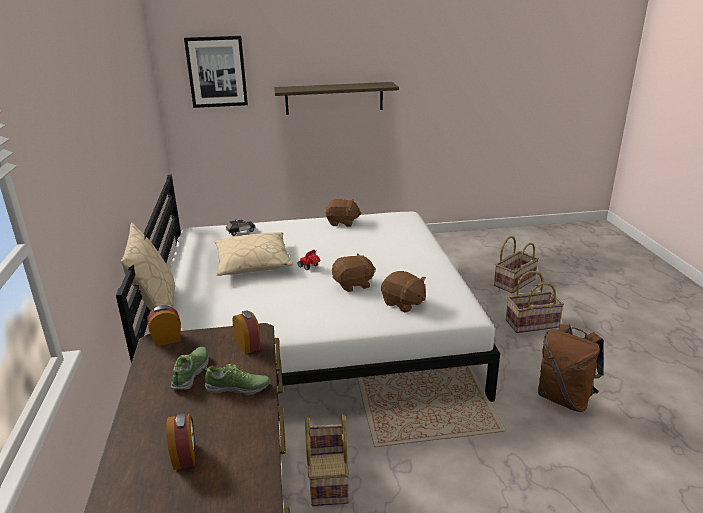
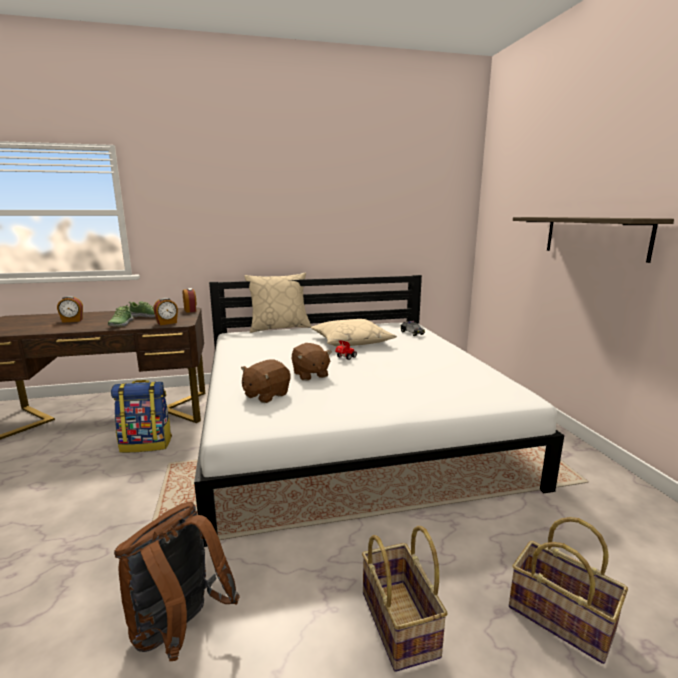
camera: 85 degrees right, 10 degrees down
picture [184,36,248,108] -> none
basket [305,414,349,506] -> backpack [111,380,172,453]
brown plush toy [325,199,362,227] -> none

